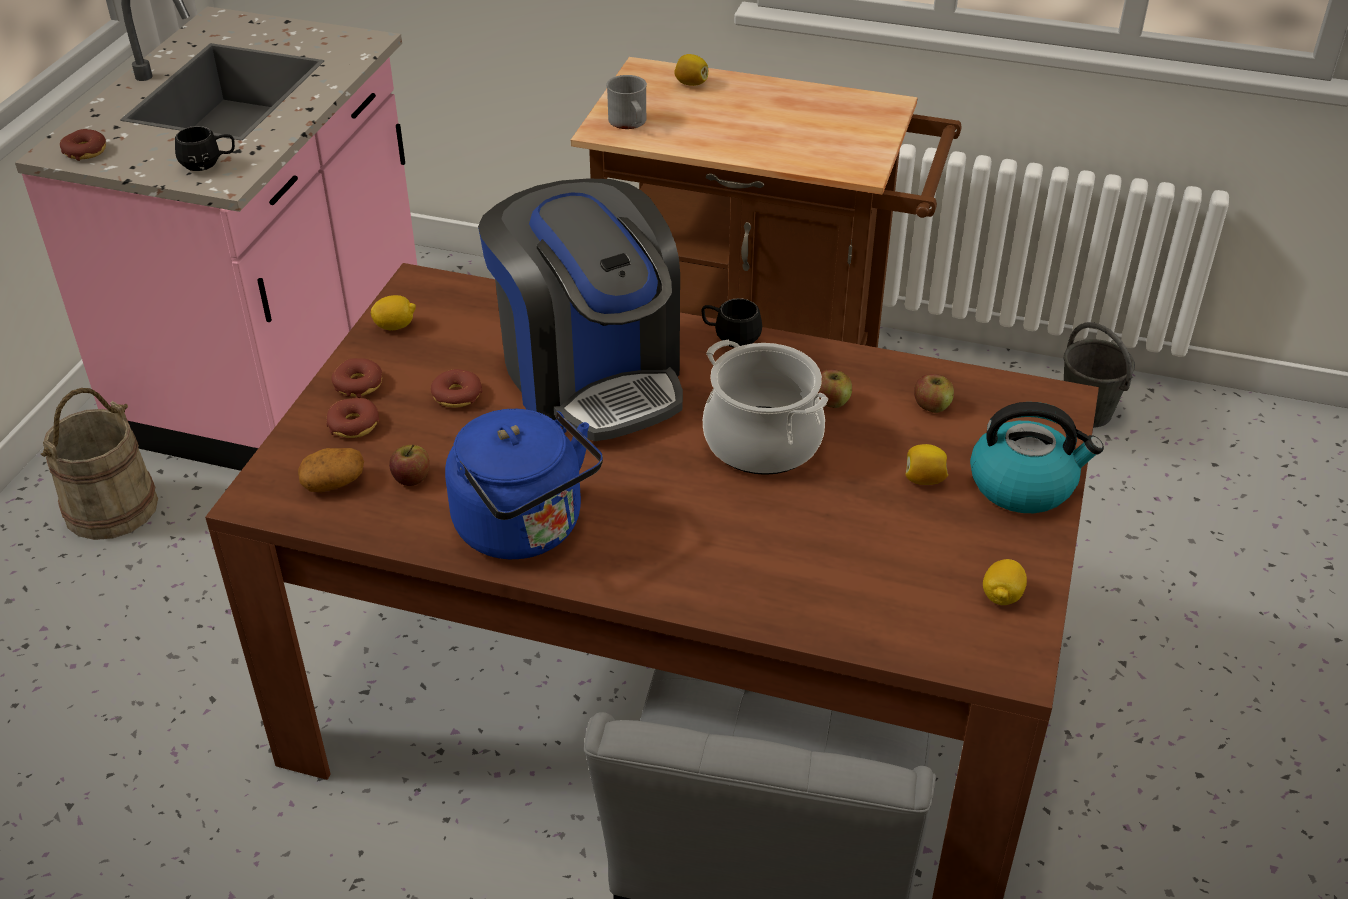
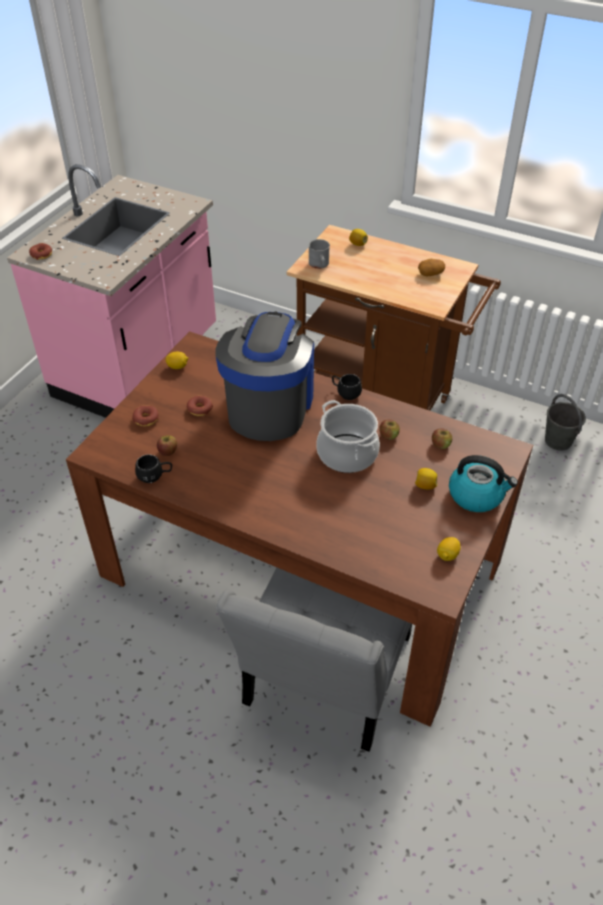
camera: 10 degrees right, 5 degrees up
beige bucket [41,388,158,540] -> none
black mug [175,126,235,171] -> black mug moved to [135,454,172,483]
potato [298,448,364,492] -> potato moved to [418,259,445,276]
donut [331,358,382,398] -> none
blue kettle [445,409,603,559] -> none
coffee machine [478,179,683,441] -> coffee machine turned 150 degrees counterclockwise [216,311,314,441]

